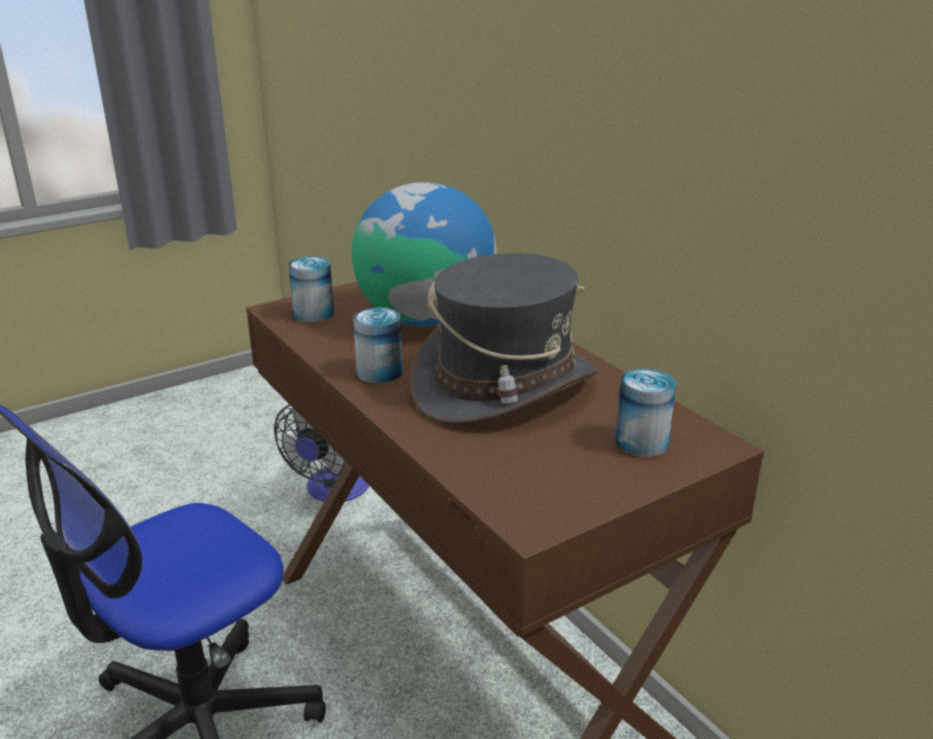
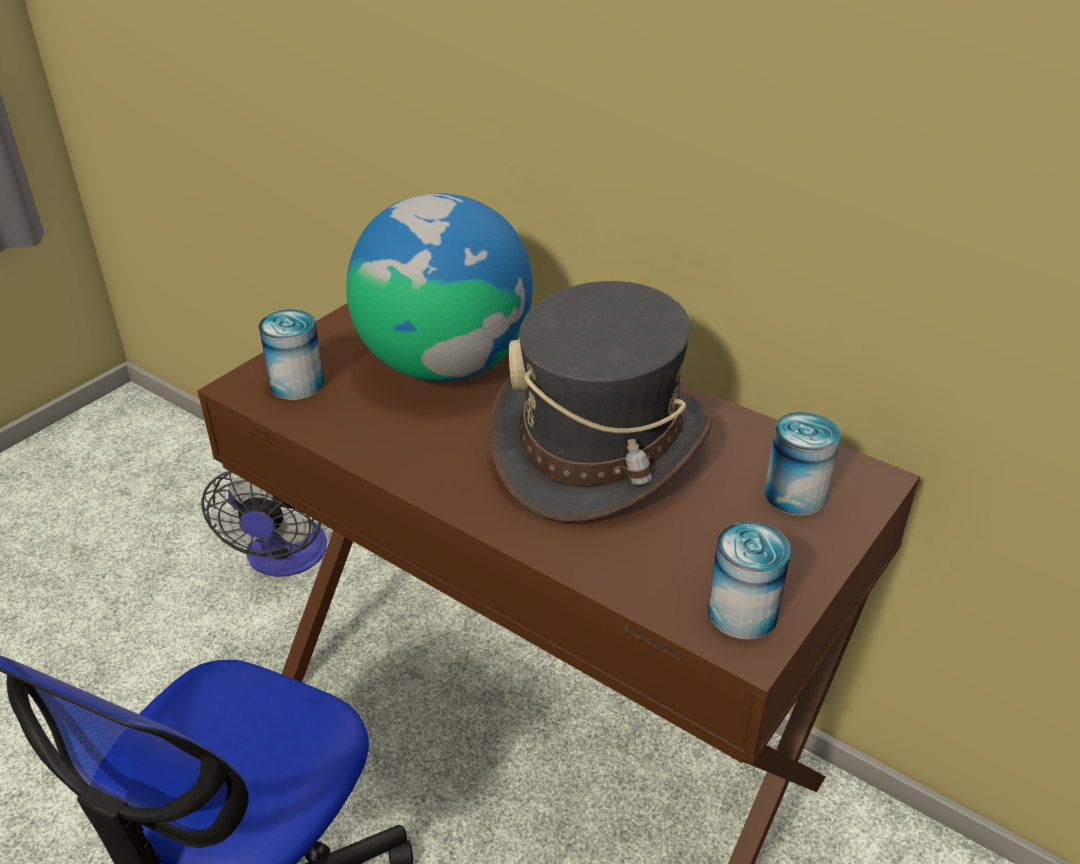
camera: 20 degrees left, 10 degrees up
can [353,307,403,383] -> can moved to [708,522,791,640]

